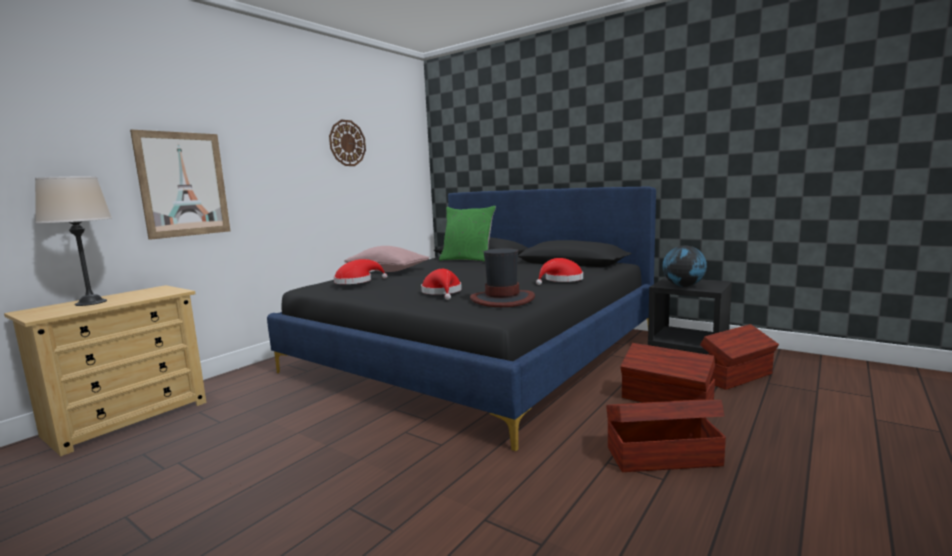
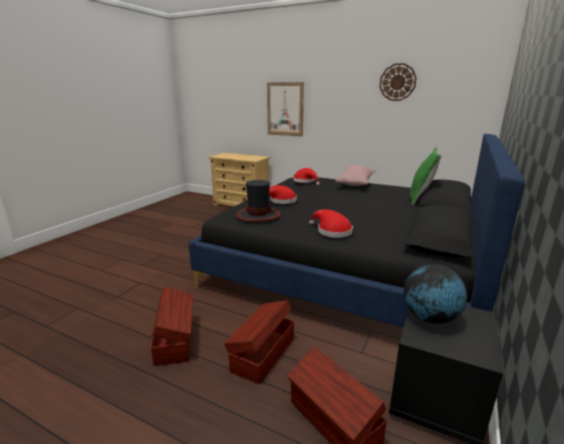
camera: 80 degrees right, 10 degrees up
beige table lamp [35,176,112,306] -> none

